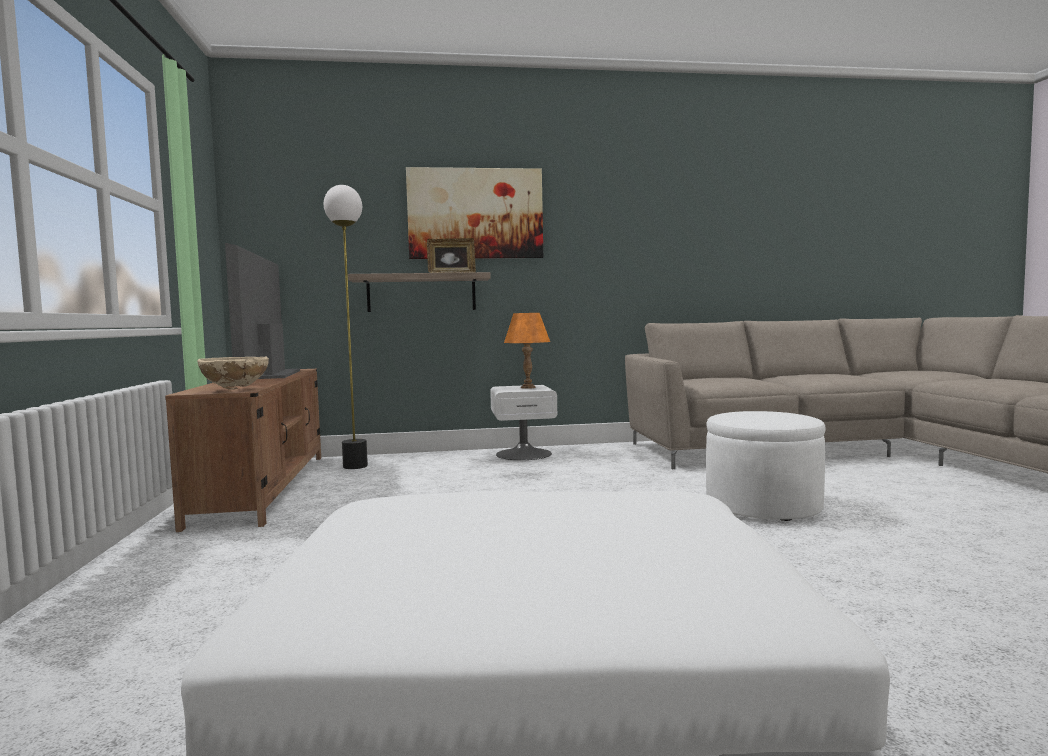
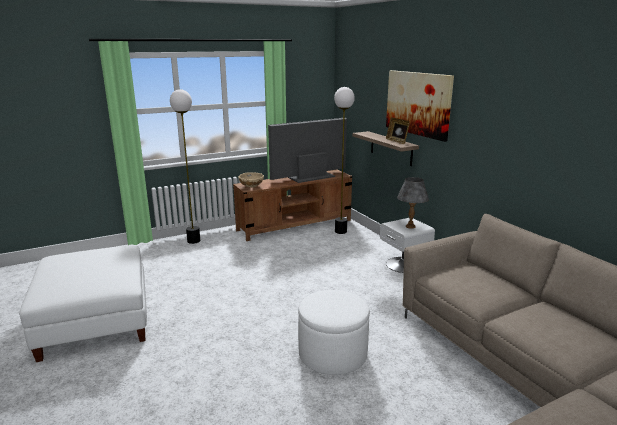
camera: 70 degrees right, 15 degrees up
orange table lamp [504,313,550,389] -> grey table lamp [397,177,429,229]
none -> floor lamp [170,89,200,244]

